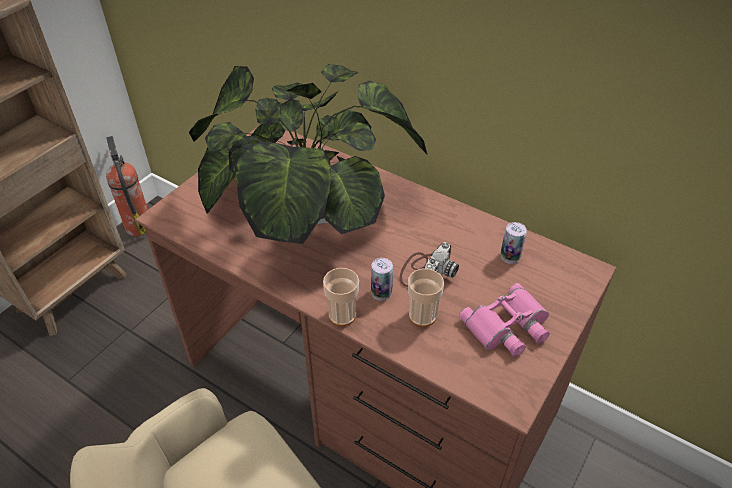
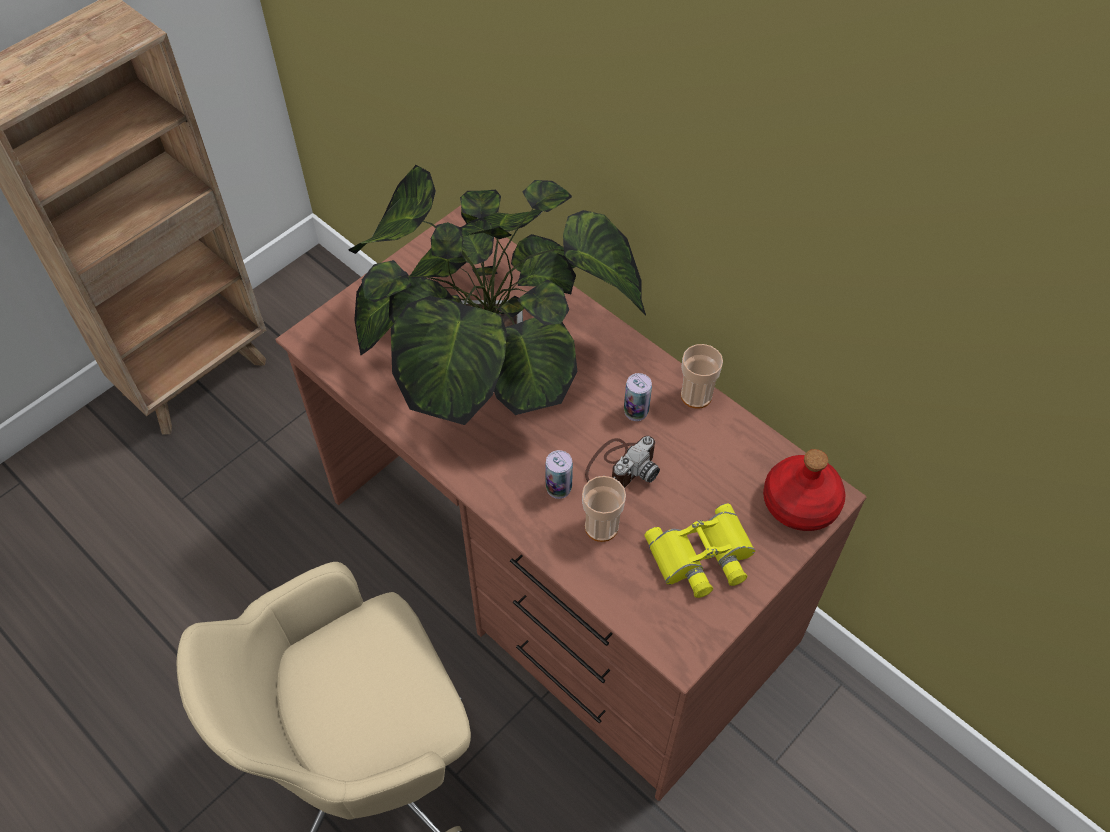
camera: 10 degrees right, 10 degrees up
fire extinguisher [106,136,148,236] -> none
cup [323,268,359,326] -> cup moved to [681,344,723,409]
pink binoculars [459,283,550,357] -> yellow binoculars [645,503,755,598]
can [501,222,527,264] -> can moved to [624,373,652,421]
none -> red bottle [763,449,845,531]

